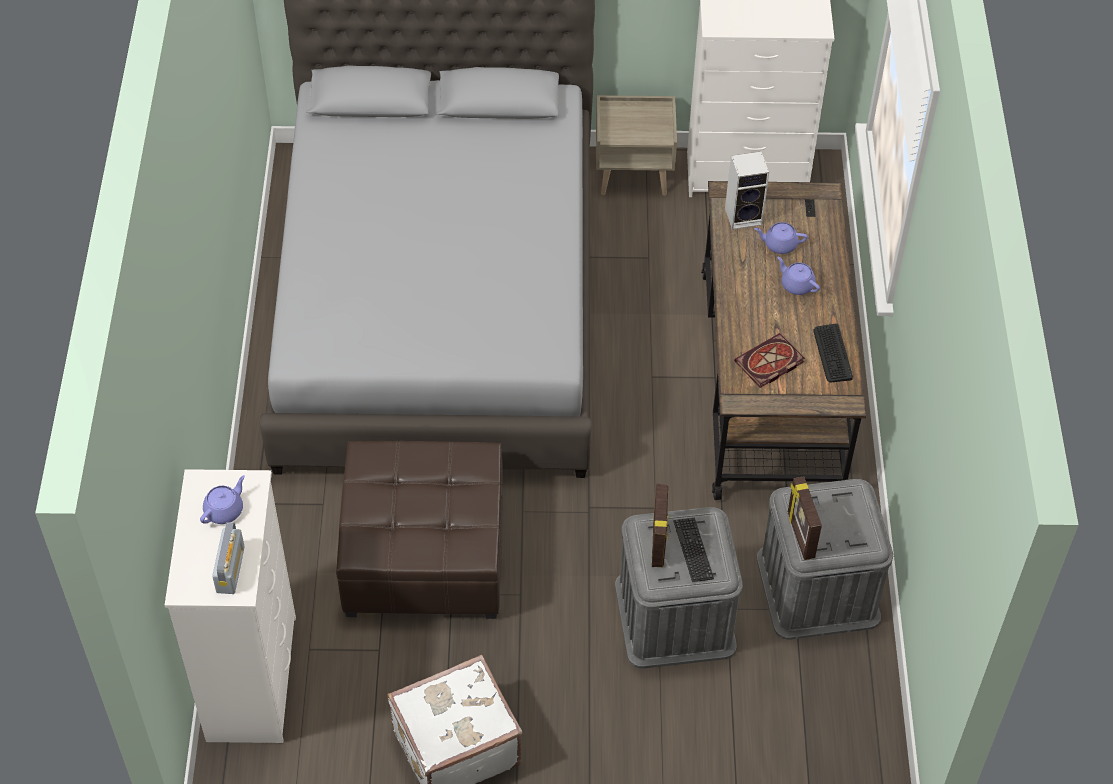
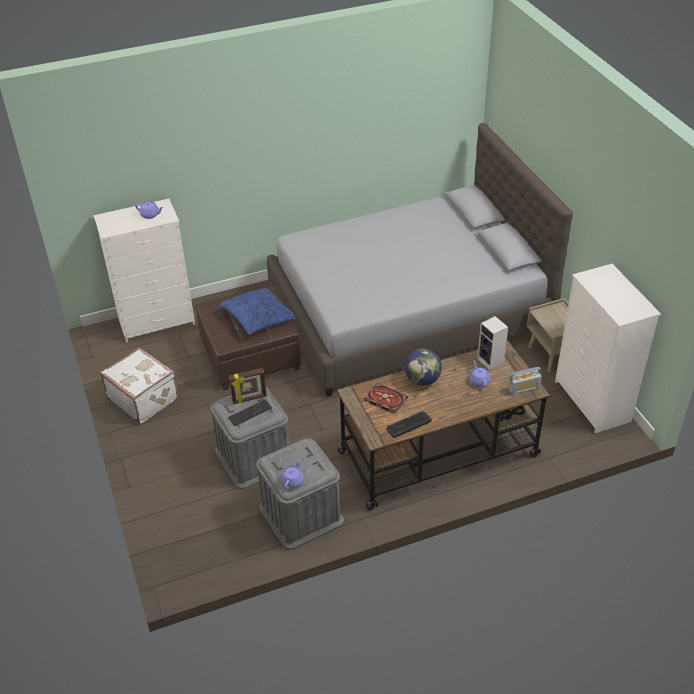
camera: 70 degrees right, 10 degrees down
radio [212,522,245,594] -> radio moved to [508,367,542,395]
purple teapot [777,257,820,295] -> purple teapot moved to [281,458,304,489]
picture frame [788,476,822,560] -> none
none -> blue pillow [220,288,295,335]
none -> globe [405,349,442,386]

